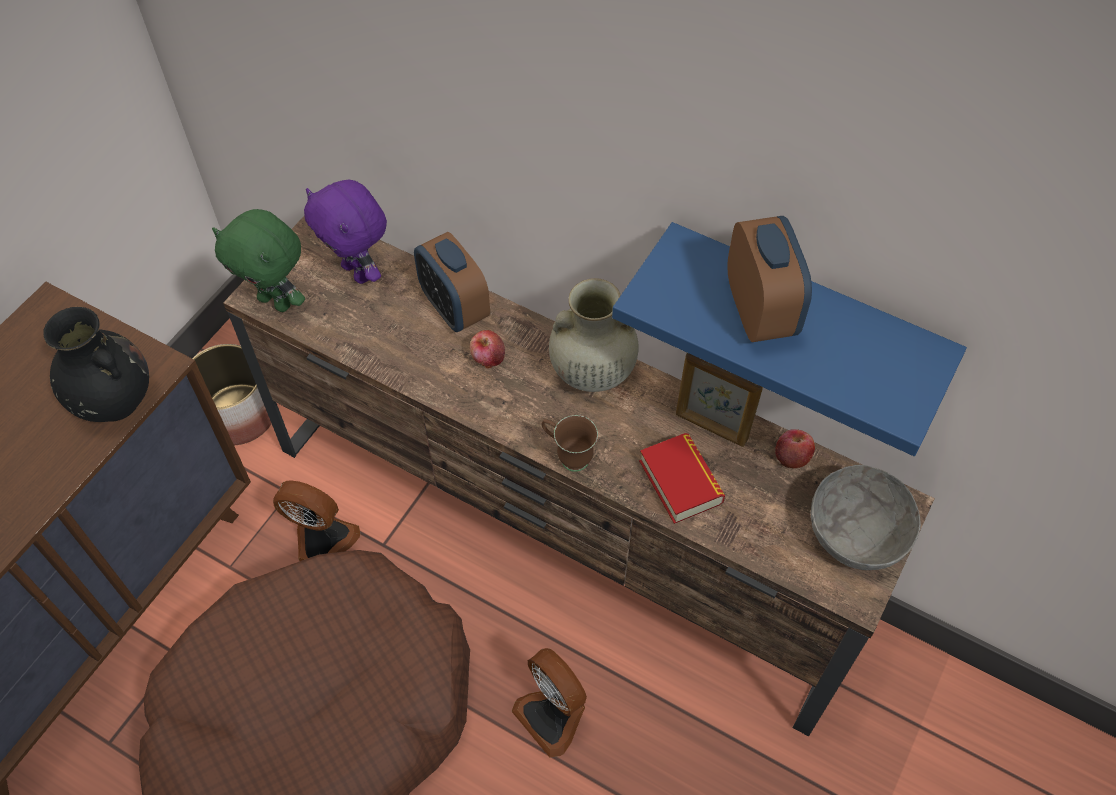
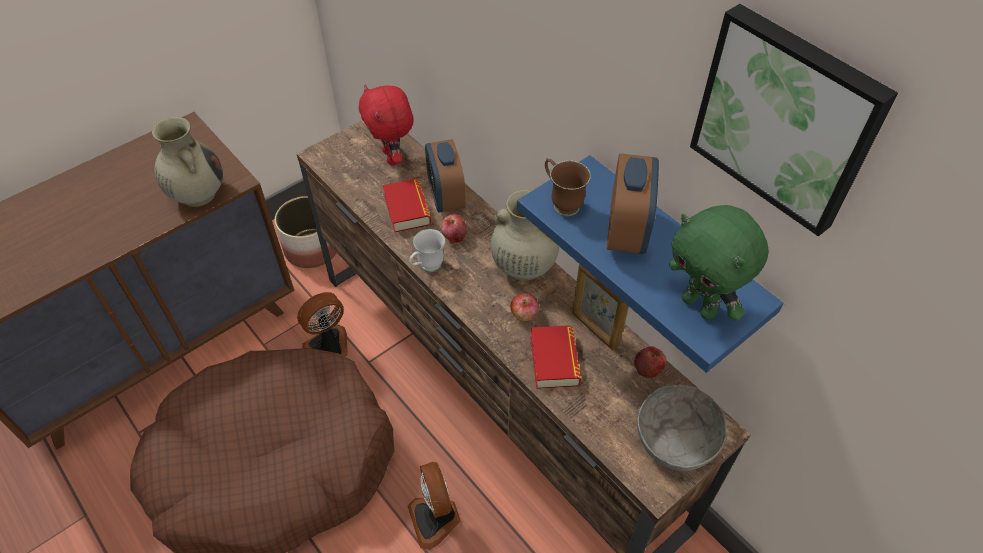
camera: 20 degrees right, 5 degrees down
black vase [43,307,149,422] -> beige vase [152,117,223,207]
green plush toy [212,209,305,312] -> green plush toy moved to [669,205,769,321]
fan [273,480,360,561] -> fan turned 75 degrees counterclockwise [297,292,348,357]
purple plush toy [304,180,387,284] -> red plush toy [359,85,414,165]
brown mug [542,415,598,472] -> brown mug moved to [545,158,591,216]
none -> book [383,179,431,233]
none -> white mug [409,229,445,272]
none -> apple [510,293,539,321]
none -> picture [690,4,898,236]

